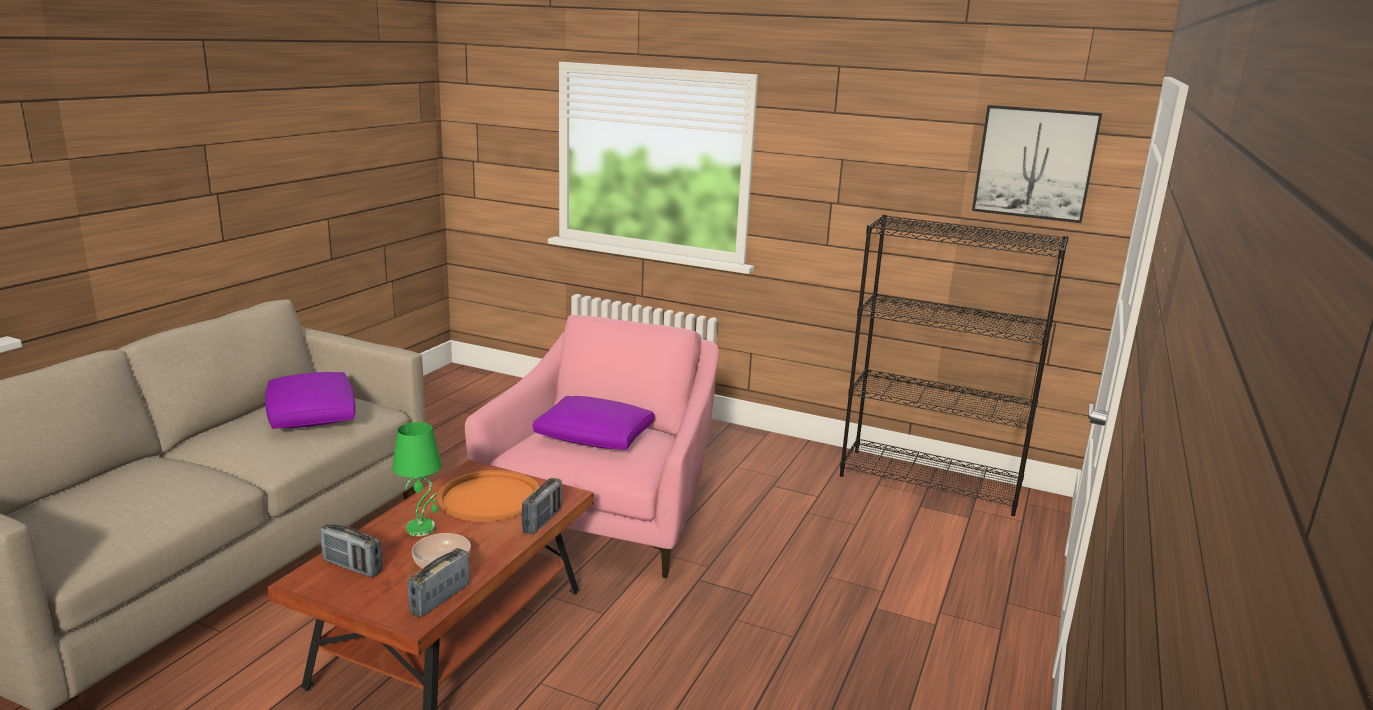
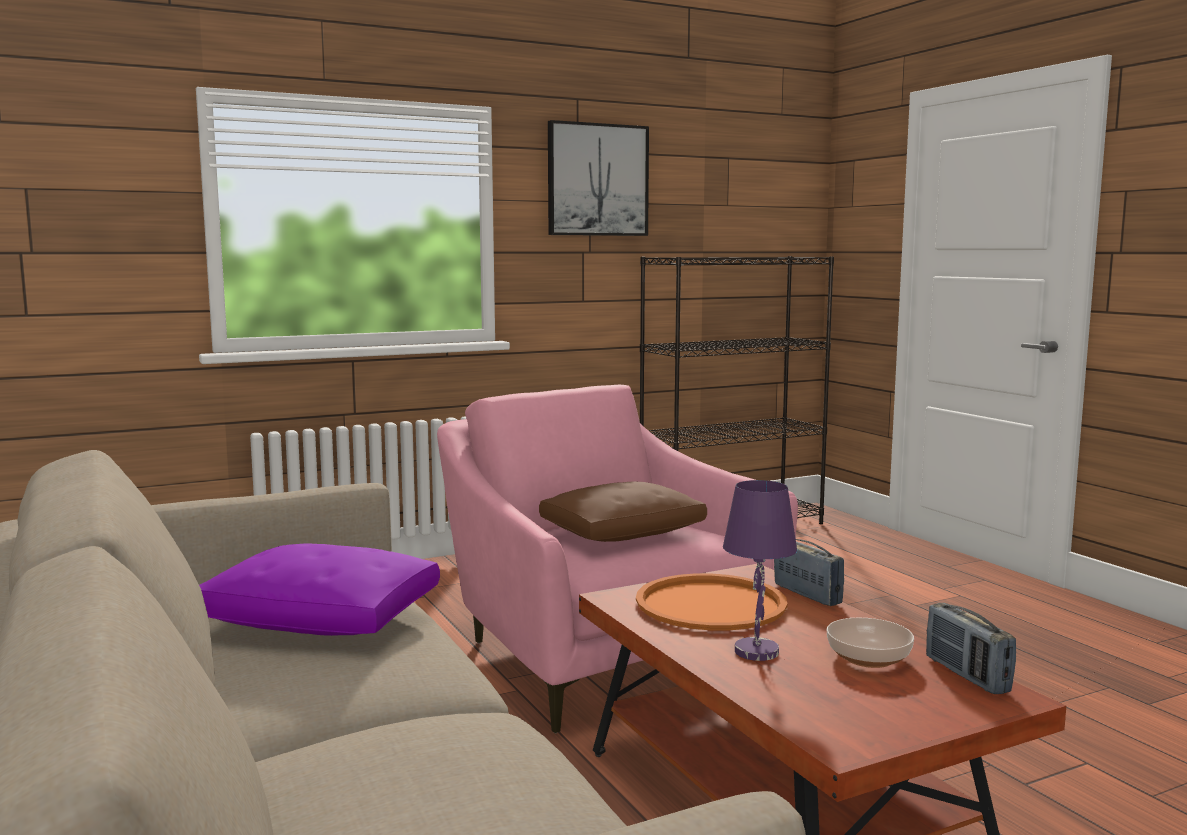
camera: 50 degrees left, 10 degrees down
radio [320,523,382,577] -> none
green table lamp [392,422,442,536] -> purple table lamp [723,480,797,661]
purple pillow [533,396,654,450] -> brown pillow [539,482,707,542]
picture [972,105,1102,223] -> picture moved to [548,120,649,236]

